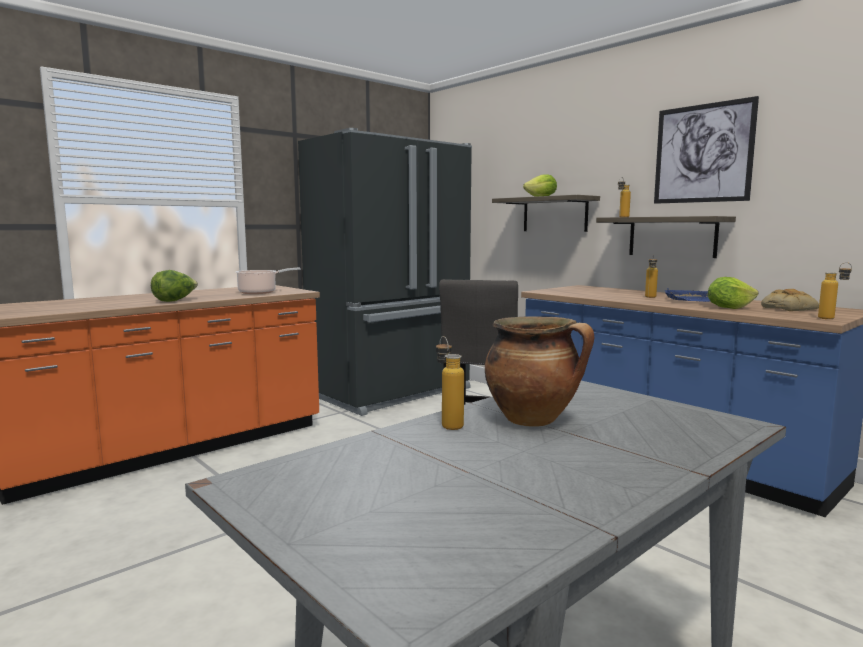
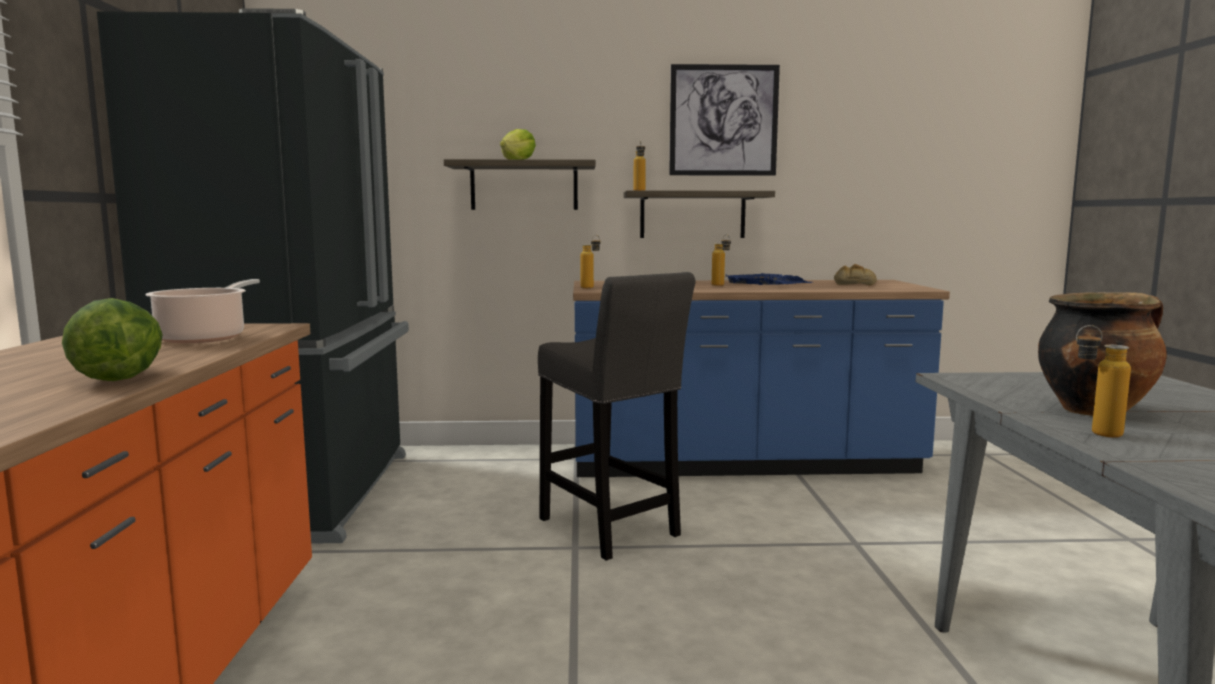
camera: 50 degrees left, 0 degrees up
lettuce [708,277,758,309] -> none
bottle [818,262,852,319] -> bottle moved to [580,235,601,289]

